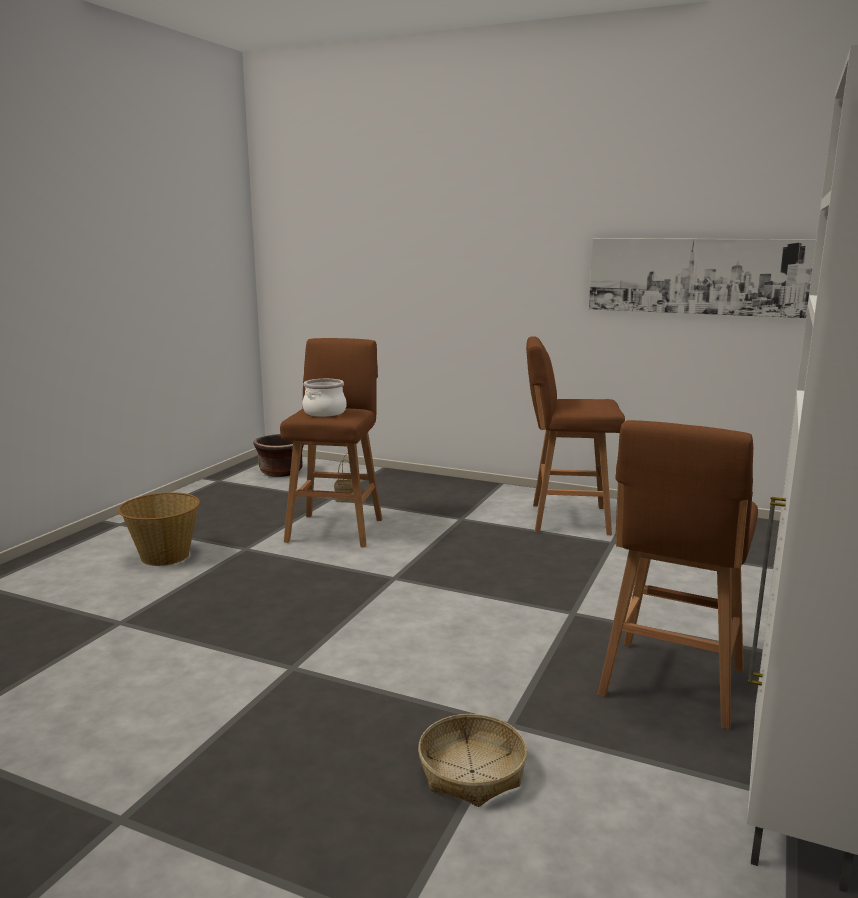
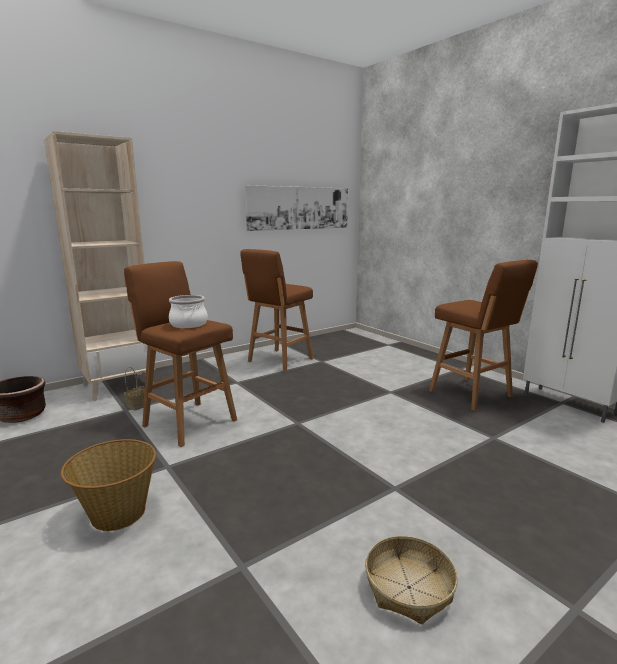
camera: 60 degrees left, 0 degrees up
basket [418,714,527,807] -> basket moved to [365,536,458,624]
none -> beige bookcase [44,131,155,401]

